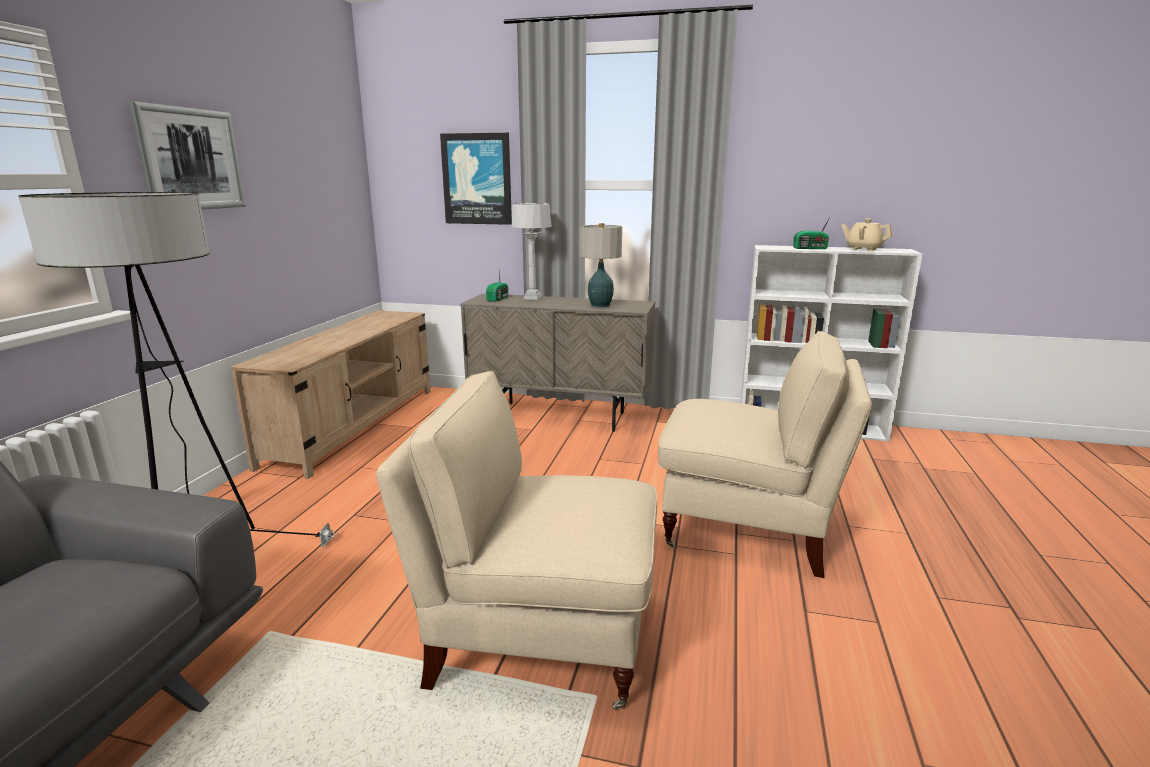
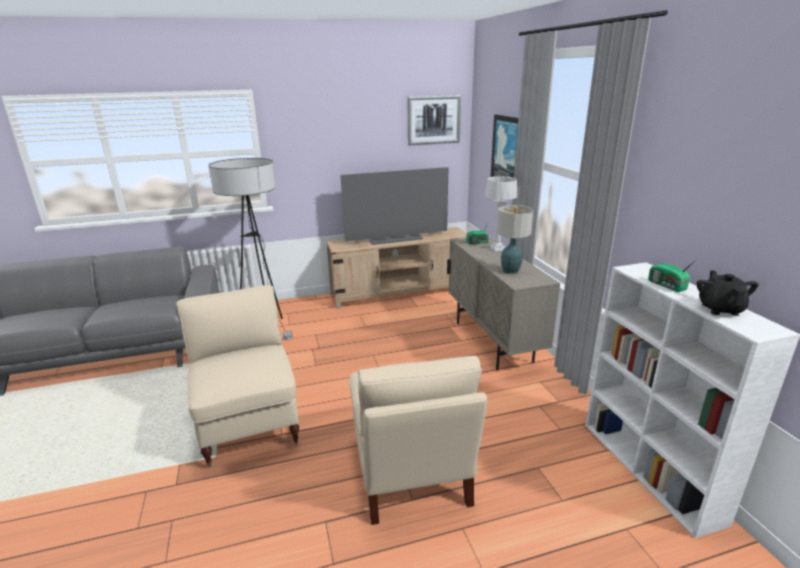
camera: 60 degrees right, 5 degrees up
picture [128,101,246,210] -> picture moved to [407,95,461,145]
beige teapot [841,219,892,251] -> black teapot [696,271,758,316]
none -> television [340,167,449,245]

